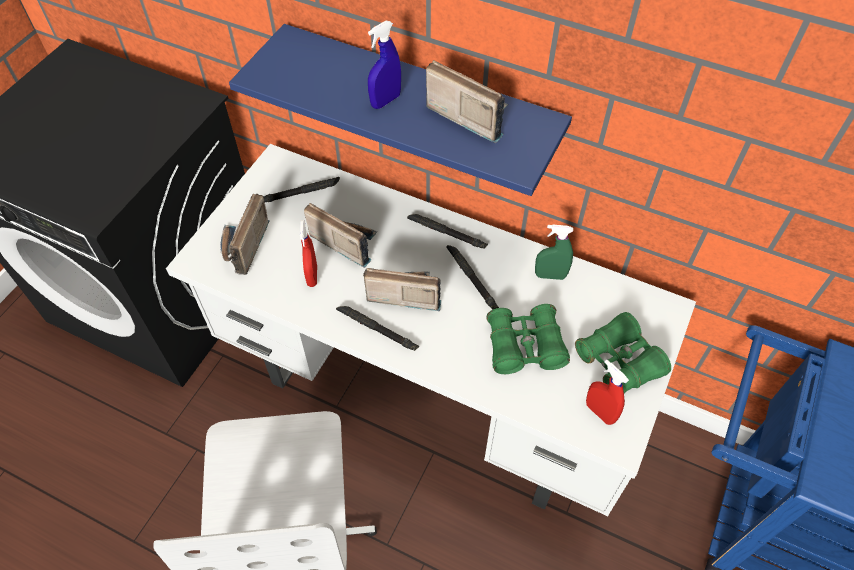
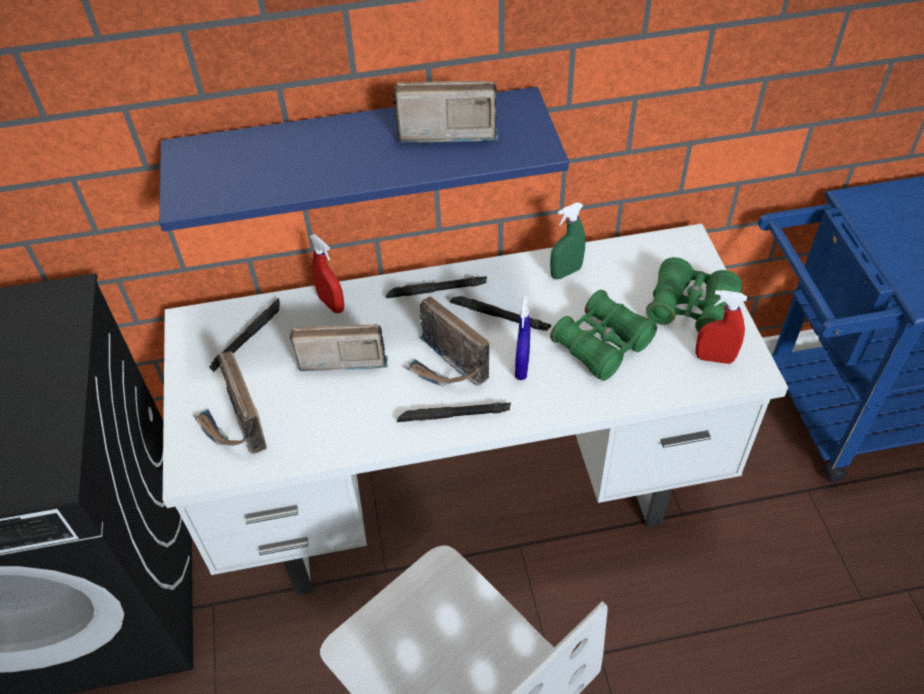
camera: 35 degrees left, 5 degrees down
red spray bottle [299,220,317,287] -> red spray bottle moved to [310,234,344,313]
radio [363,268,441,311] -> radio turned 105 degrees counterclockwise [404,297,490,386]
blue spray bottle [368,21,401,109] -> blue spray bottle moved to [515,295,530,380]

